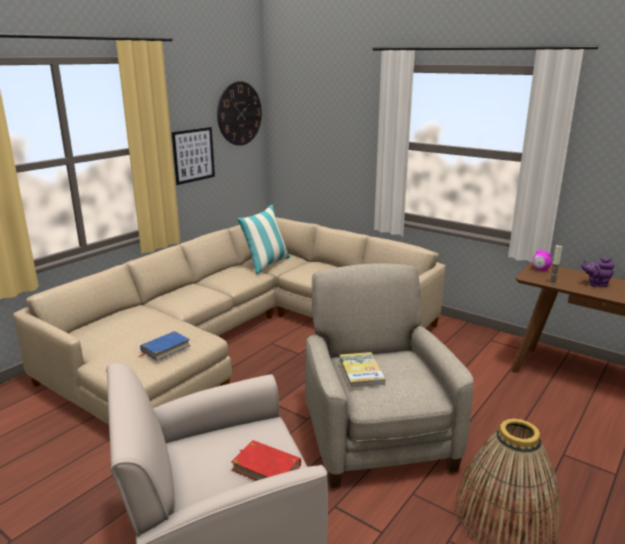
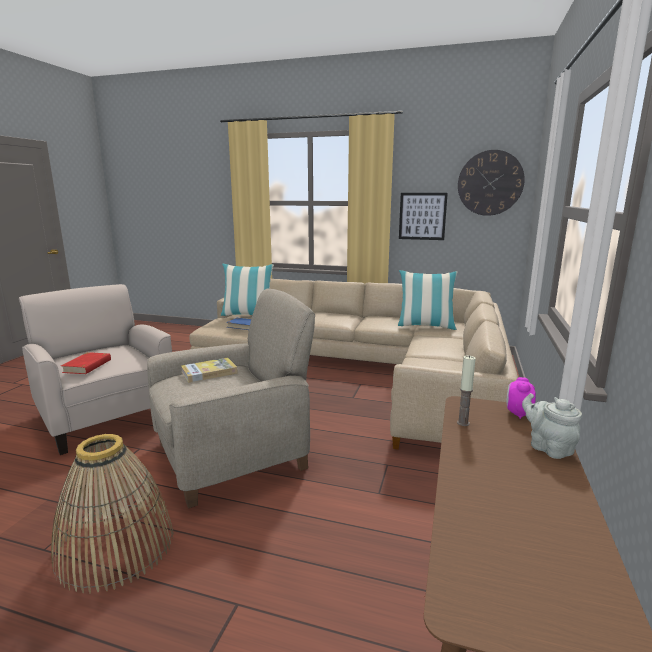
camera: 70 degrees right, 5 degrees down
purple teapot [581,258,615,287] -> none
none -> pillow [221,264,274,316]
none -> grey teapot [522,393,582,459]

